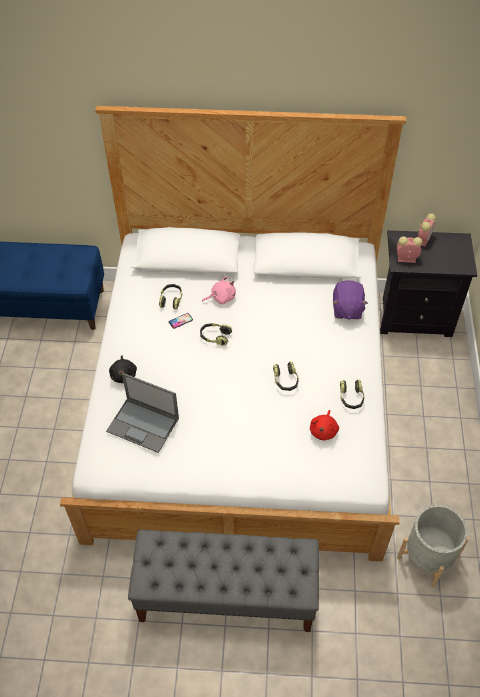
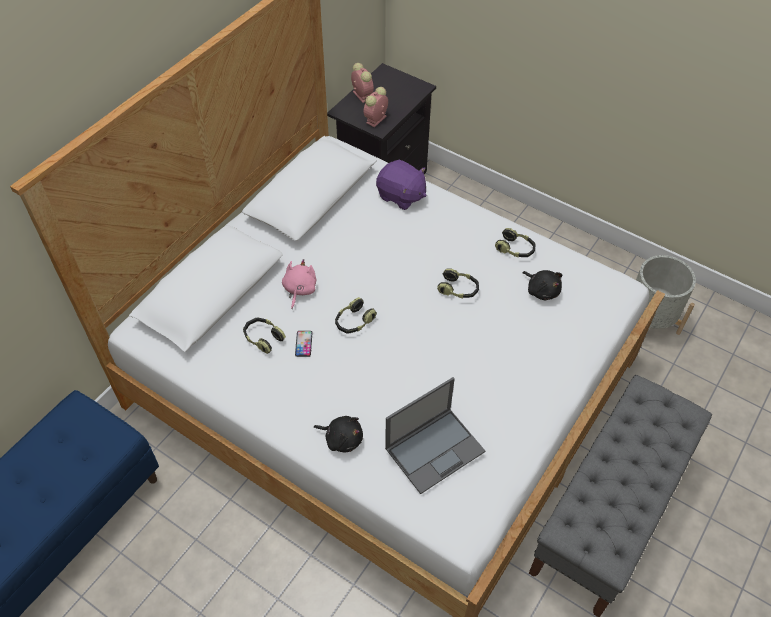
camera: 60 degrees left, 0 degrees up
red plush toy [310,410,339,440] -> black plush toy [522,270,562,300]

